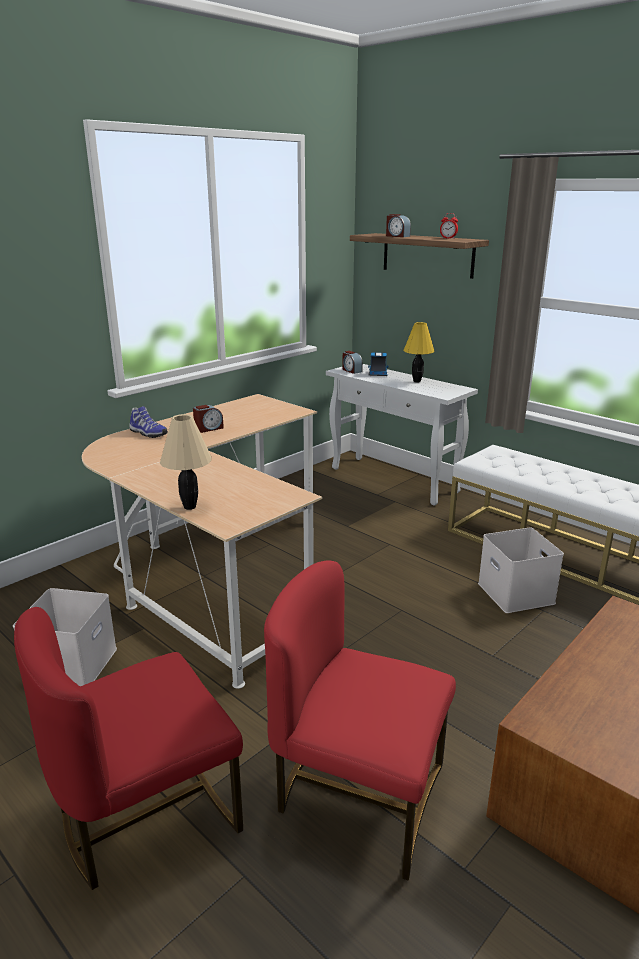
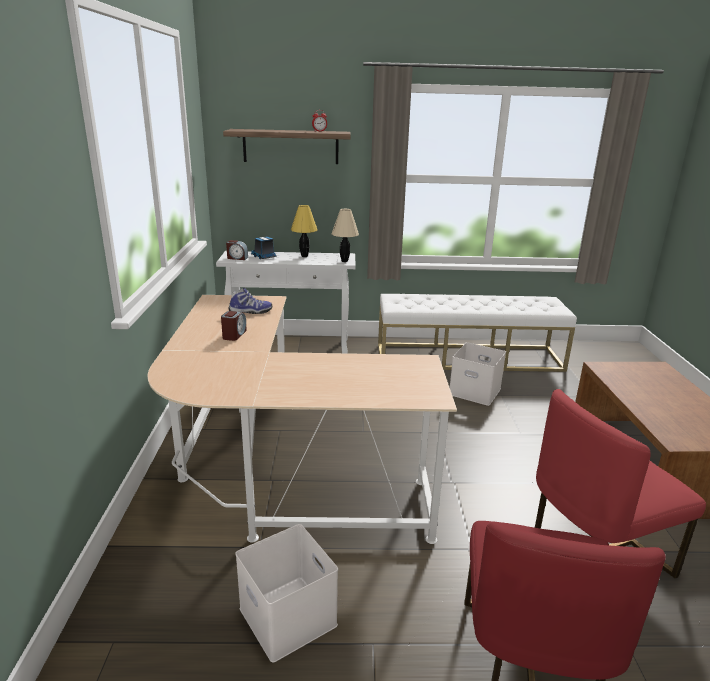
camera: 45 degrees left, 0 degrees up
shoe [129,406,168,438] -> shoe moved to [228,288,272,314]
beige table lamp [160,414,212,510] -> beige table lamp moved to [331,209,359,262]
alarm clock [386,214,411,237] -> none

